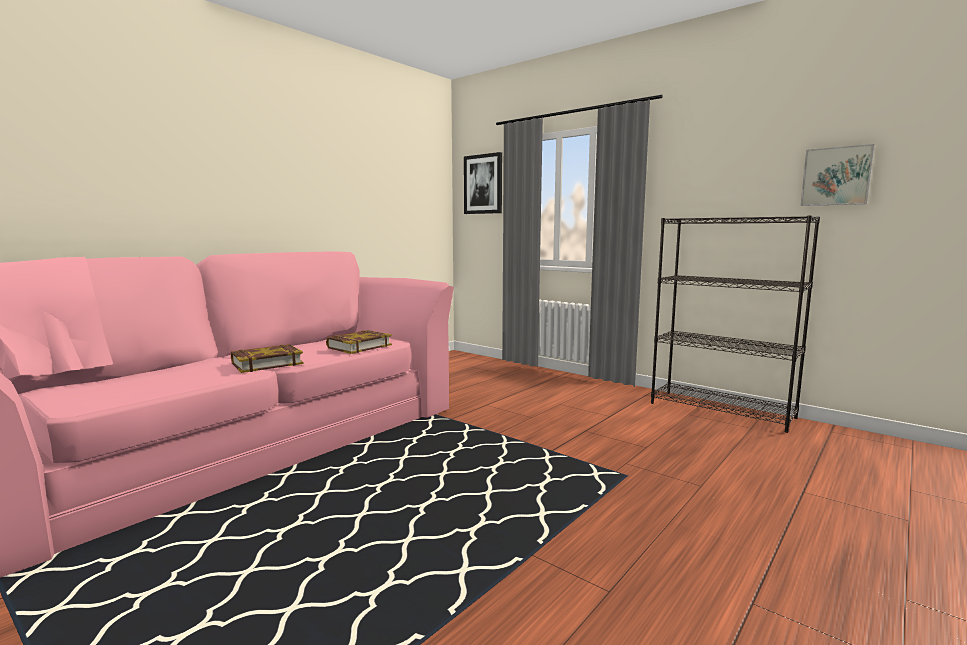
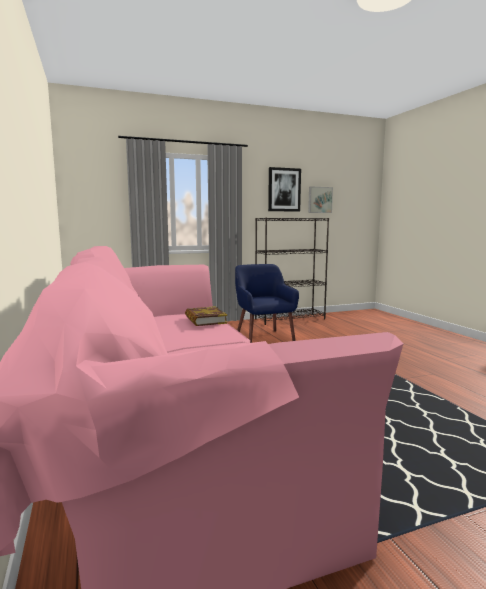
camera: 60 degrees left, 0 degrees up
book [231,344,304,373] -> none
picture [464,152,502,214] -> picture moved to [268,167,301,212]
none -> blue armchair [235,264,299,343]

